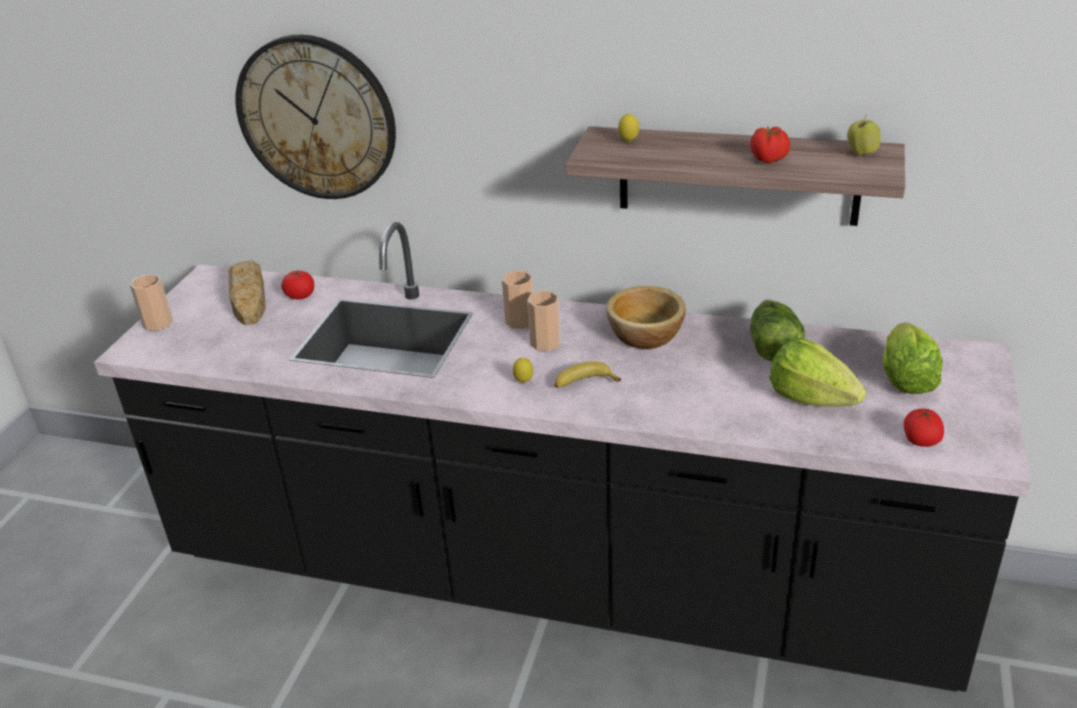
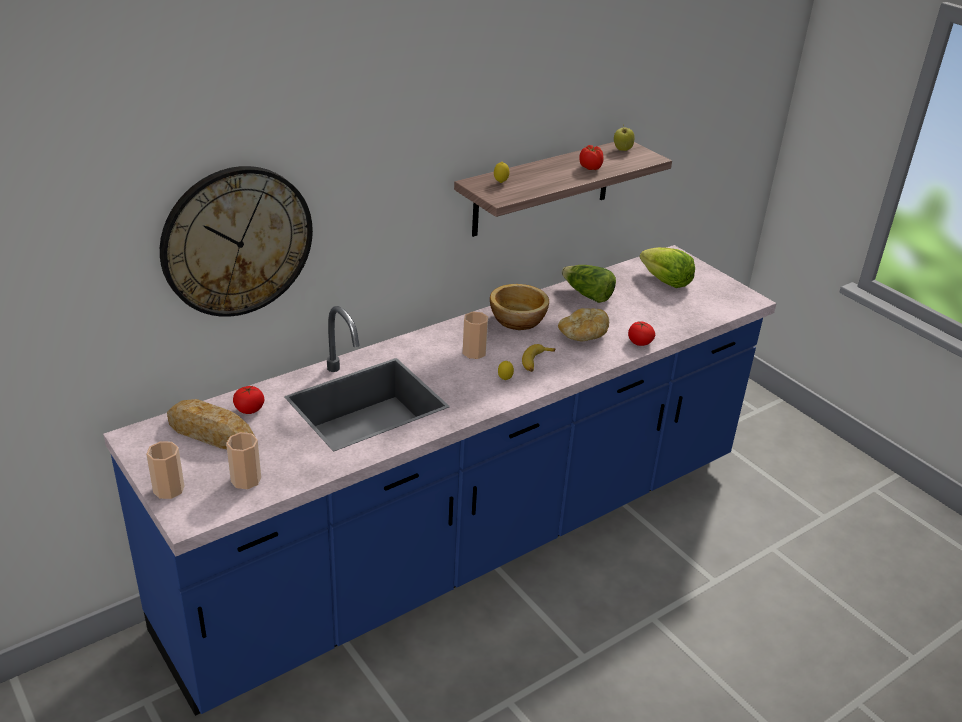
camera: 55 degrees left, 0 degrees up
black counter [94,222,1031,692] -> blue counter [103,245,777,716]
cup [502,270,534,329] -> cup moved to [226,432,261,489]
lettuce [769,338,866,407] -> none
tomato [904,408,944,447] -> tomato moved to [628,321,655,346]
none -> bread [558,308,609,341]

